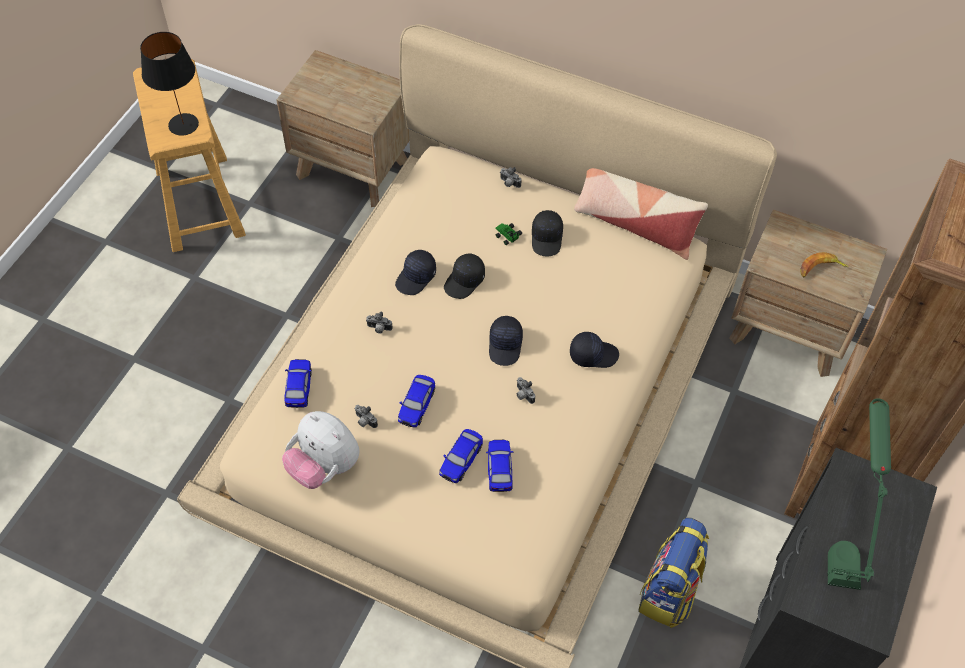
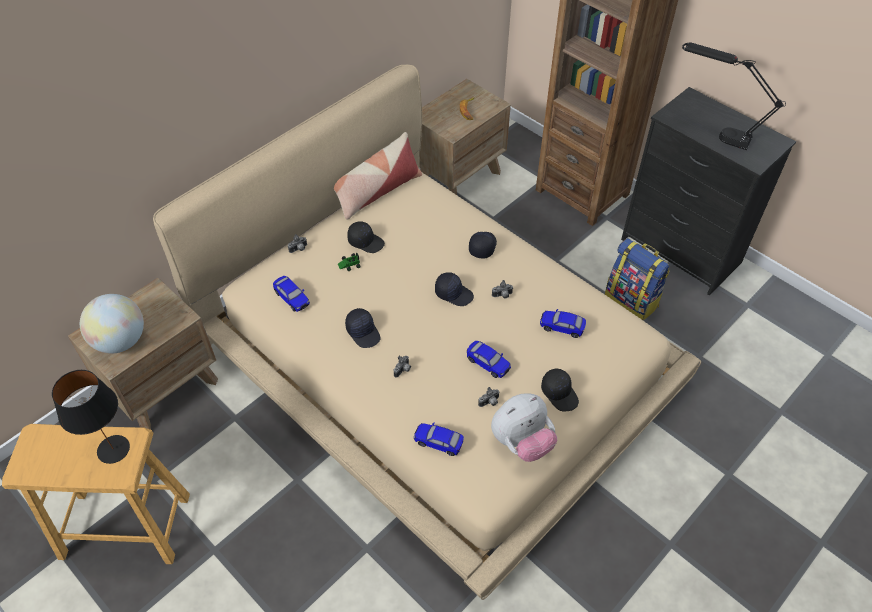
camera: 70 degrees left, 5 degrees down
toy car [439,429,483,483] -> toy car moved to [273,276,310,312]
black cap [444,253,485,299] -> black cap moved to [541,368,579,411]
green table lamp [828,398,891,590] -> black table lamp [682,43,786,150]
none -> globe [80,294,144,354]

